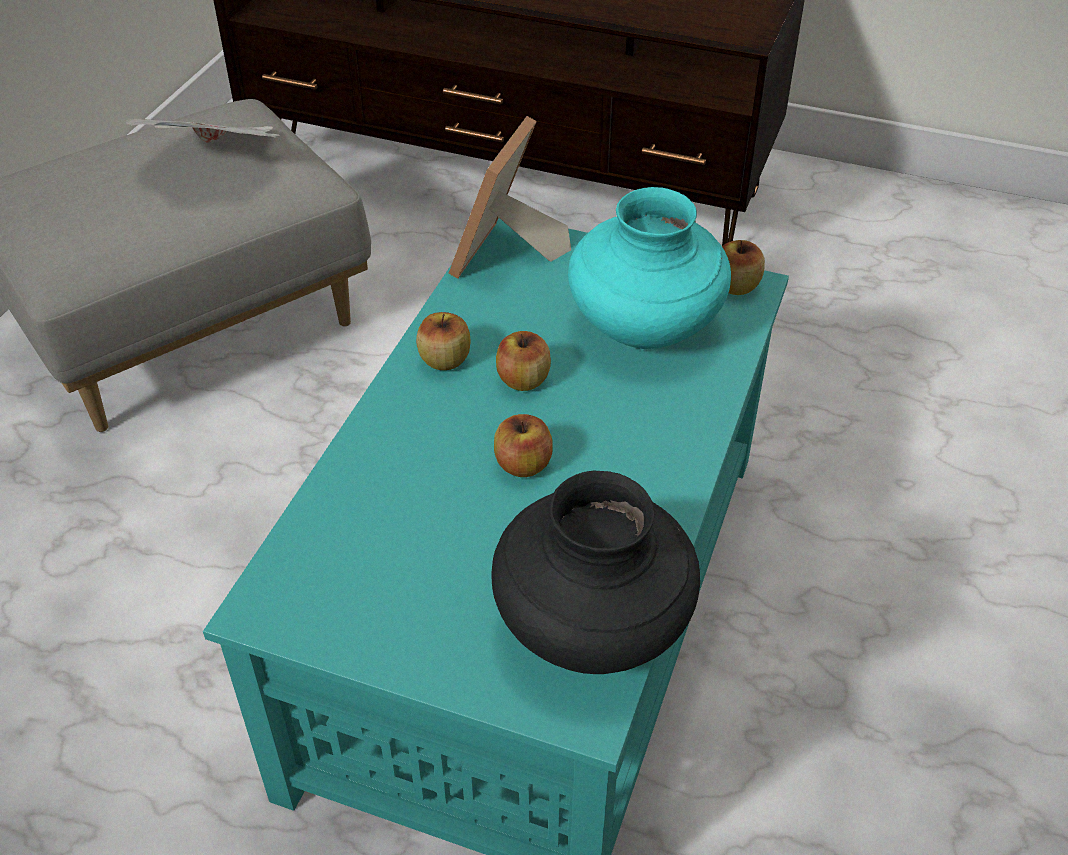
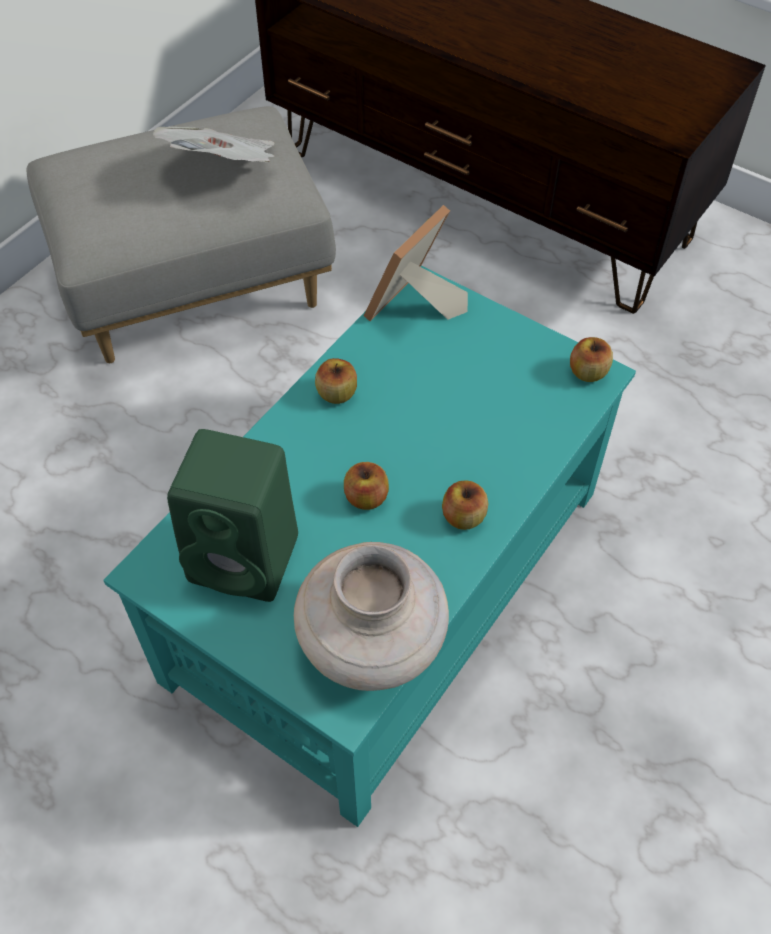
camera: 15 degrees right, 10 degrees up
black vase [491,471,700,674] -> beige vase [294,542,449,691]
apple [496,331,551,391] -> apple moved to [442,480,488,530]
turquoise vase [568,187,731,349] -> none
none -> green speaker [167,429,298,602]

